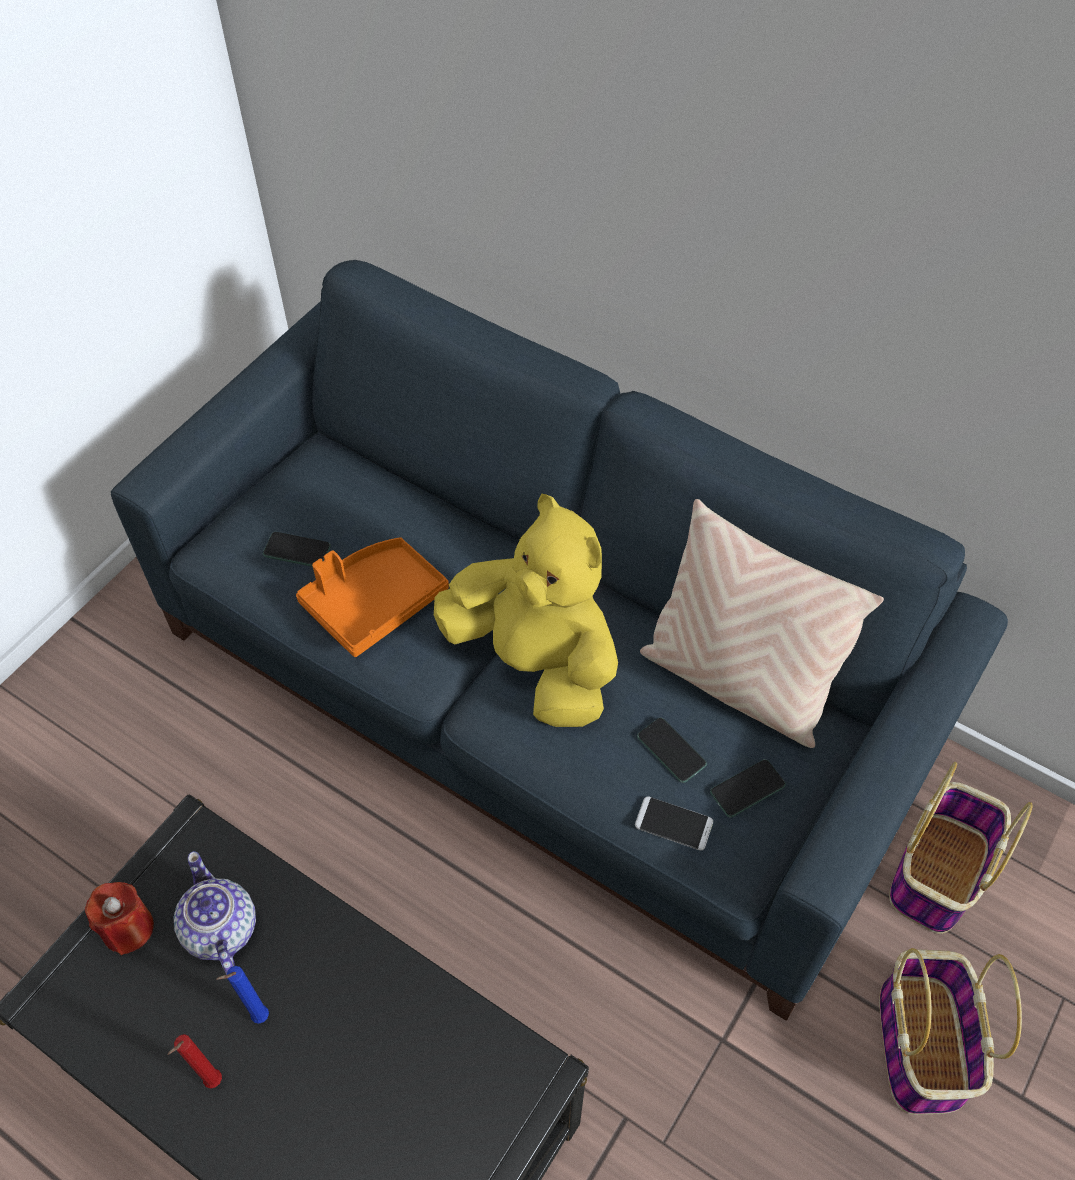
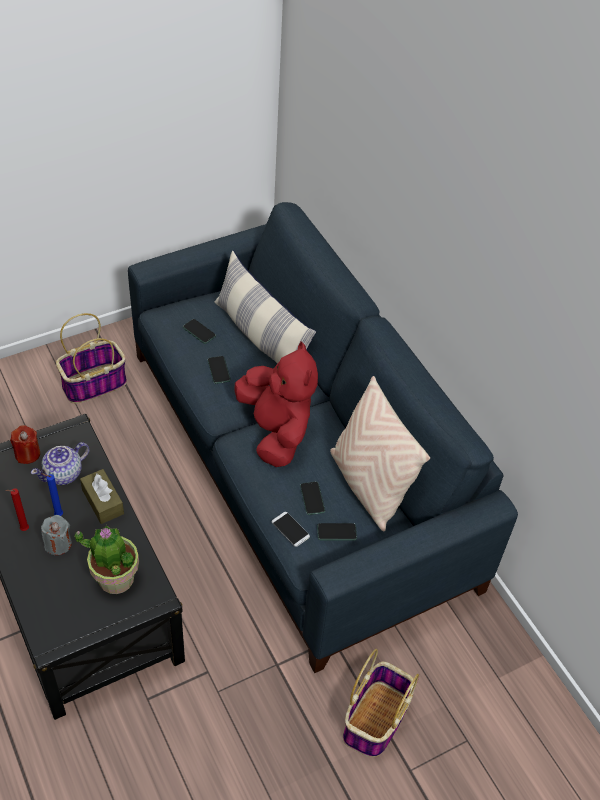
camera: 25 degrees right, 5 degrees down
teapot [174,851,256,974] -> teapot turned 135 degrees counterclockwise [31,442,89,485]
orange tray [296,537,449,657] -> phone [208,356,231,384]
yellow plush toy [434,494,618,727] -> red plush toy [234,342,318,467]
basket [889,762,1033,934] -> basket moved to [56,313,127,404]
none -> grey candle [41,515,72,555]
none -> potted plant [74,525,139,594]
none -> brown tissue box [80,469,124,524]
none -> pillow [214,250,316,364]

